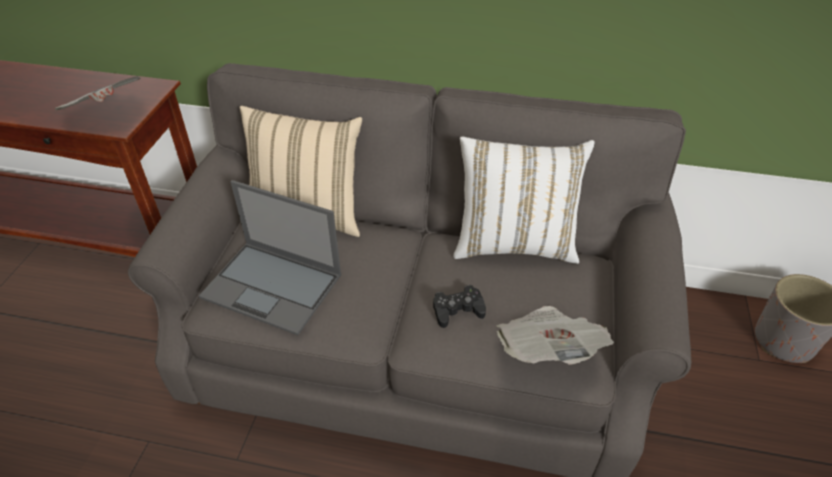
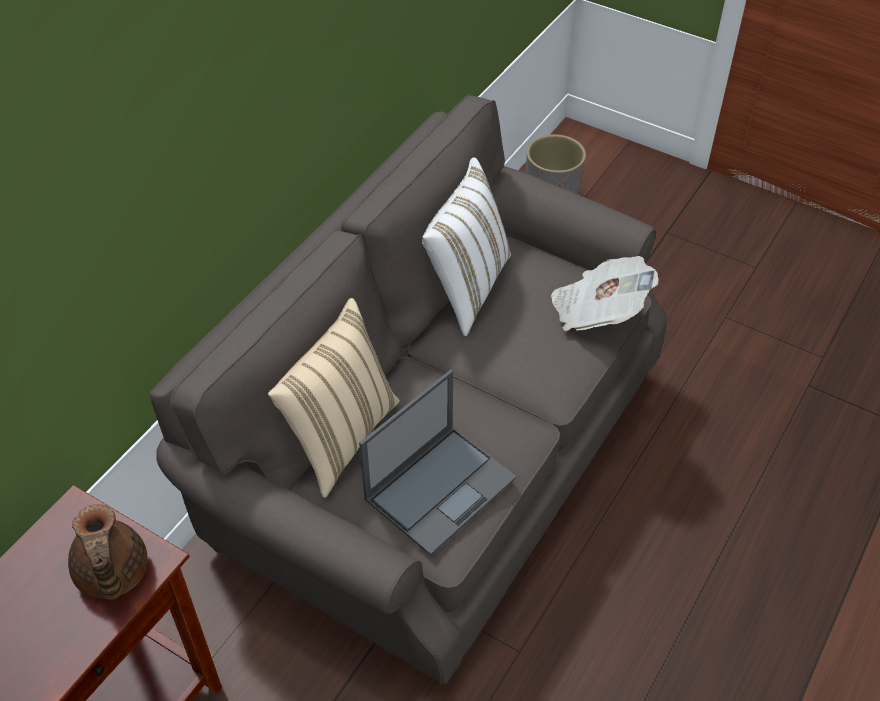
camera: 70 degrees left, 5 degrees up
newspaper [55,76,141,110] -> brown teapot [68,504,147,600]
black game controller [433,285,486,328] -> none

